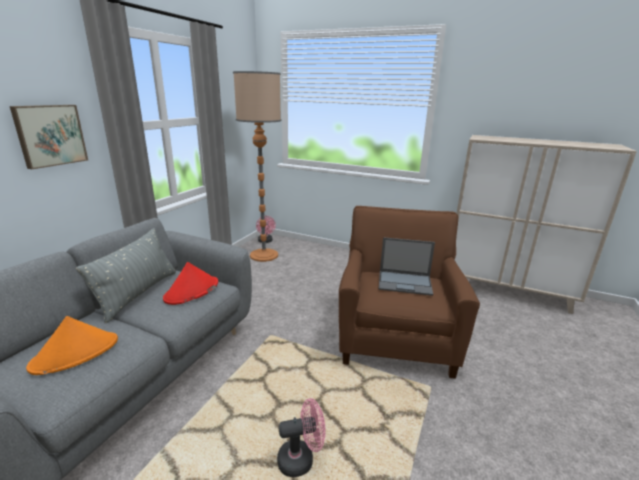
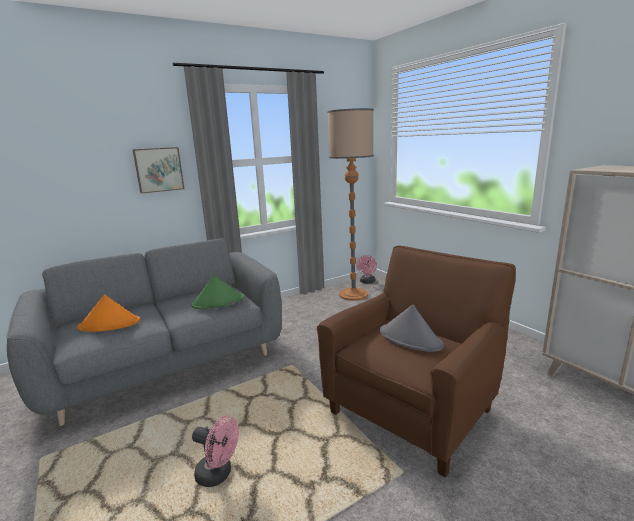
camera: 35 degrees right, 5 degrees down
grey pillow [76,228,176,323] -> none
red hat [163,262,218,305] -> green hat [191,275,244,309]
laptop [379,237,435,296] -> grey hat [380,304,444,352]

